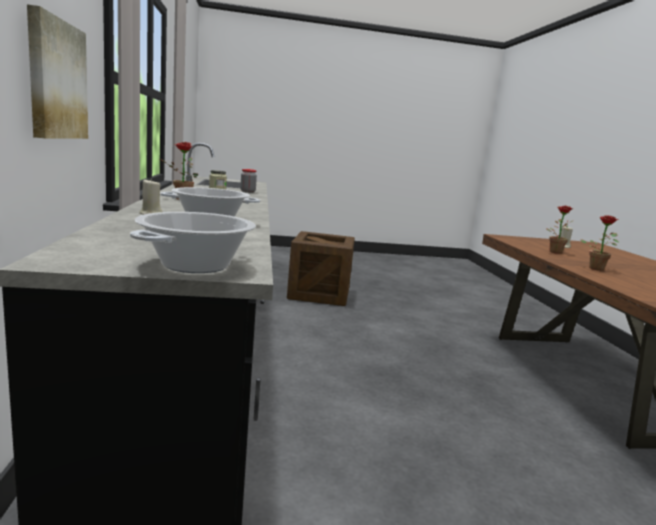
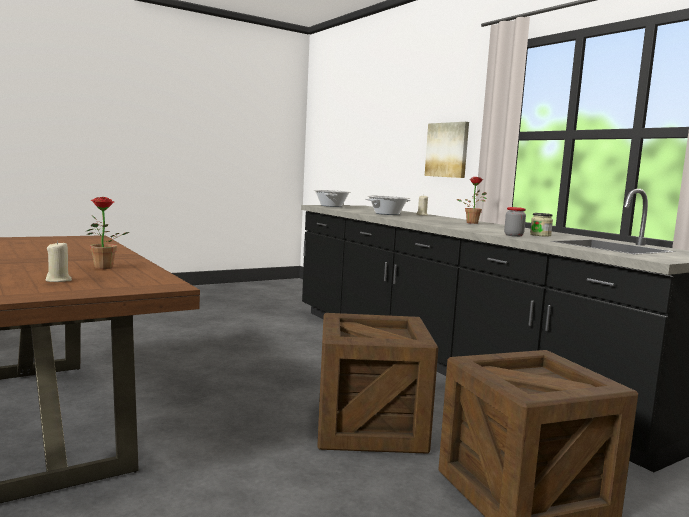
camera: 155 degrees right, 5 degrees down
potted plant [581,215,619,271] -> none
none -> crate [317,313,438,454]

